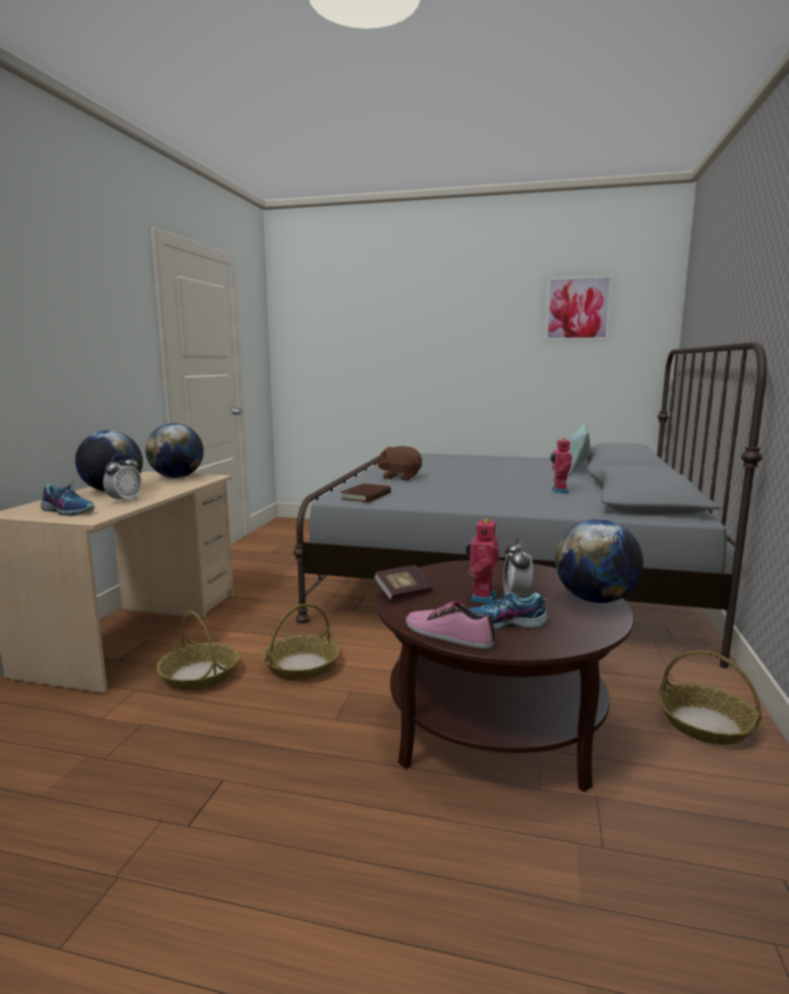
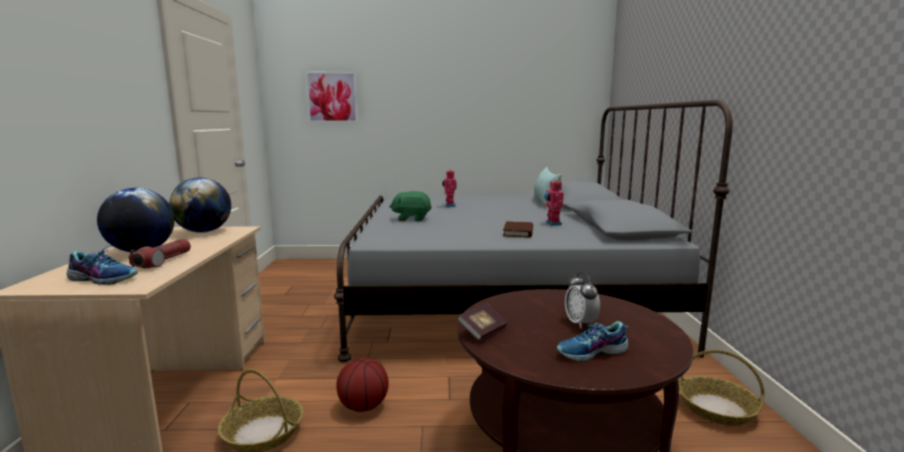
camera: 15 degrees left, 0 degrees up
alarm clock [103,453,142,503] -> flashlight [129,239,191,268]
basket [262,603,339,680] -> basketball [336,358,389,412]
brown book [341,483,391,502] -> brown book moved to [503,221,533,237]
brown plush toy [376,446,422,480] -> green plush toy [389,191,432,221]
shoe [406,601,495,649] -> none
toy robot [466,518,499,603] -> toy robot moved to [442,169,456,207]
picture [545,275,613,341] -> picture moved to [305,71,358,123]
globe [555,519,643,603] -> none

